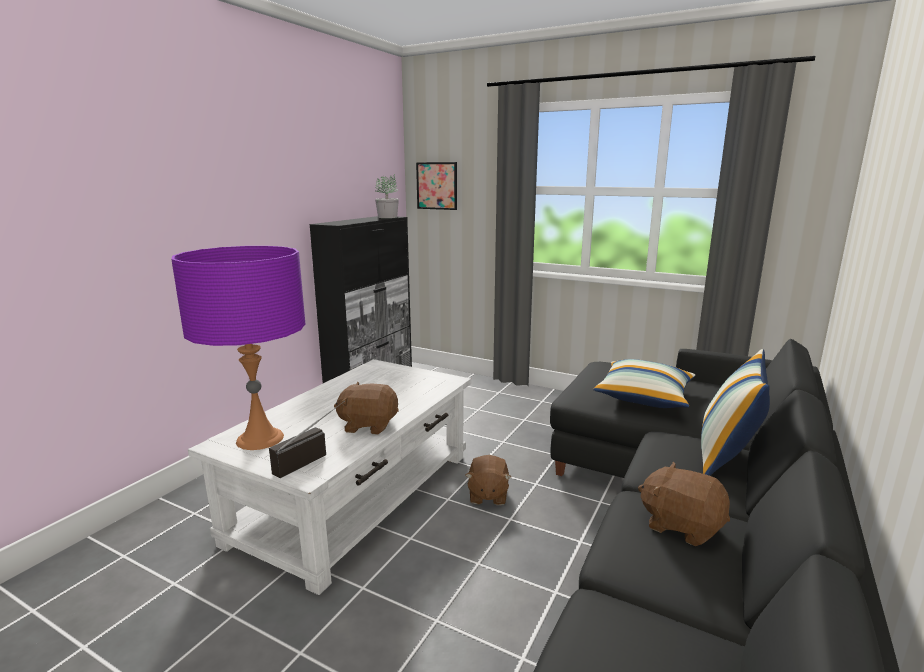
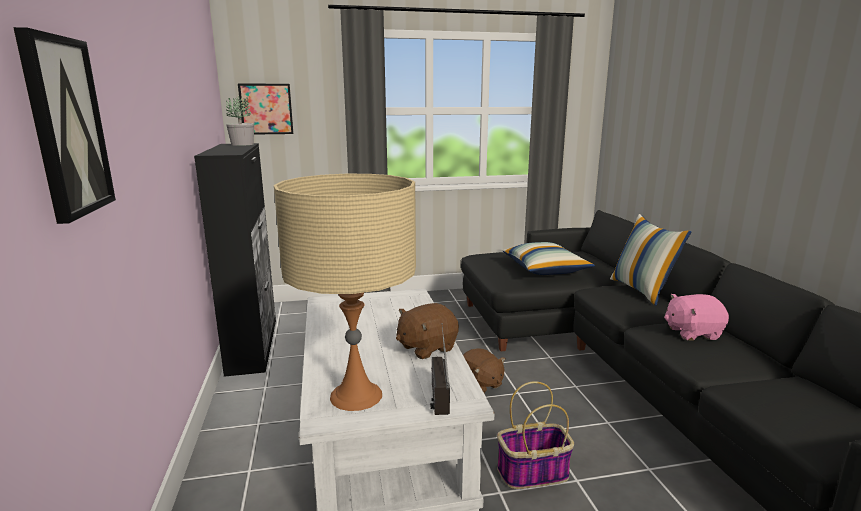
camera: 40 degrees left, 0 degrees up
purple table lamp [171,246,305,450] -> beige table lamp [274,174,416,411]
brown plush toy [638,462,730,546] -> pink plush toy [664,294,729,340]
none -> picture [13,27,116,224]
none -> basket [497,381,574,489]

